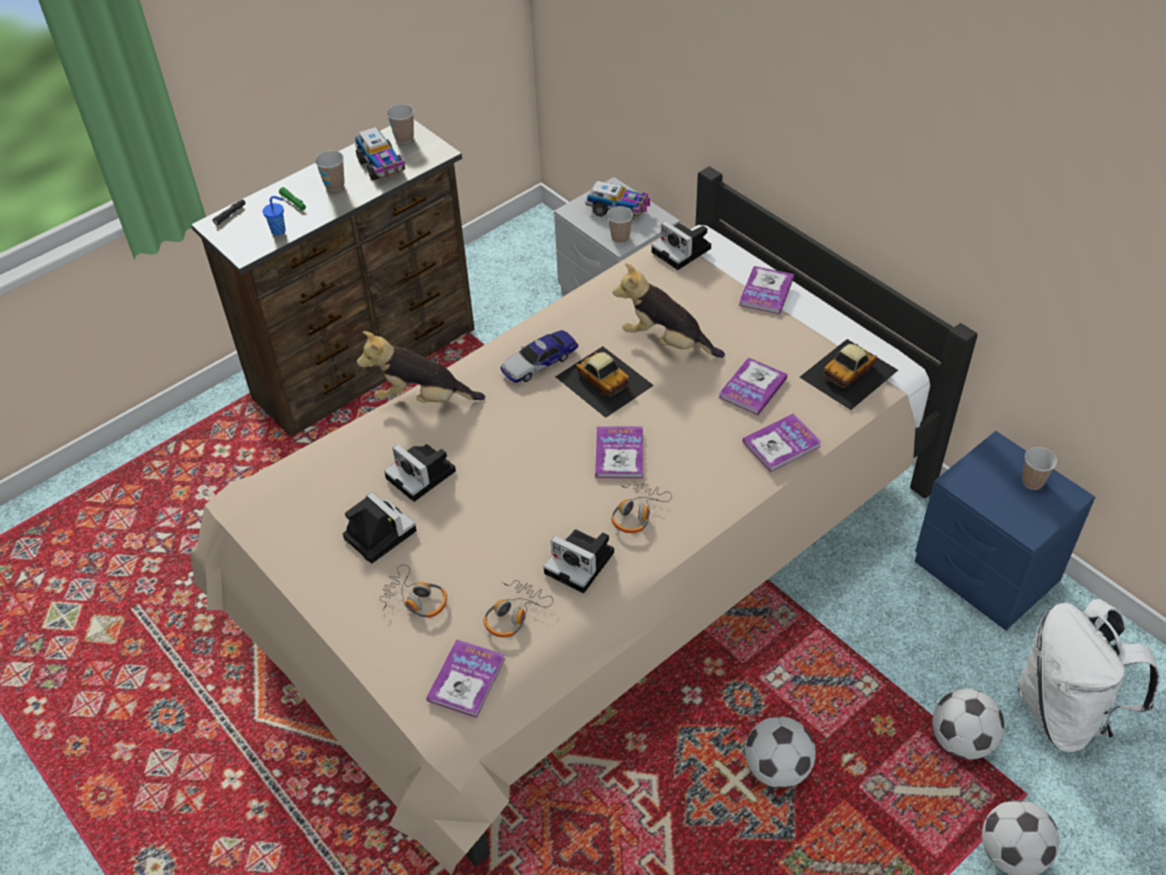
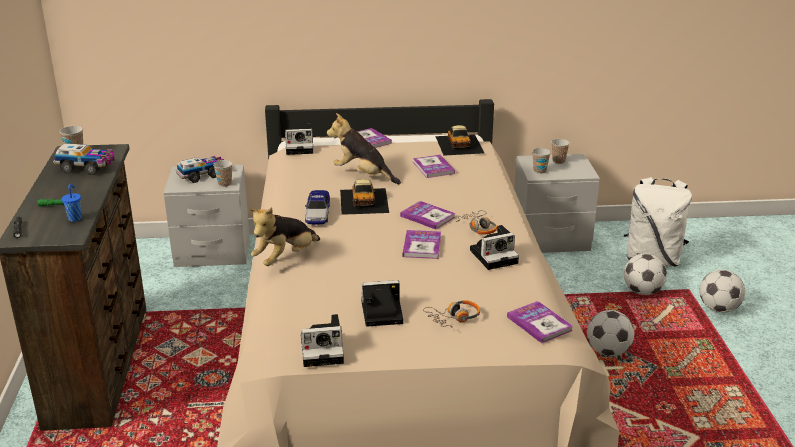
camera: 55 degrees left, 20 degrees down
cup [315,150,344,191] -> cup moved to [532,148,551,174]
camera [384,444,456,502] -> camera moved to [301,314,344,367]
headphones [484,580,553,637] -> none
toy car [555,346,654,418] -> toy car turned 90 degrees clockwise [340,179,389,215]
plush toy [613,263,725,358] -> plush toy turned 60 degrees clockwise [327,113,401,184]
book [742,414,821,472] -> book moved to [403,230,441,259]
blue nightstand [915,431,1095,631] -> grey nightstand [514,154,600,253]

